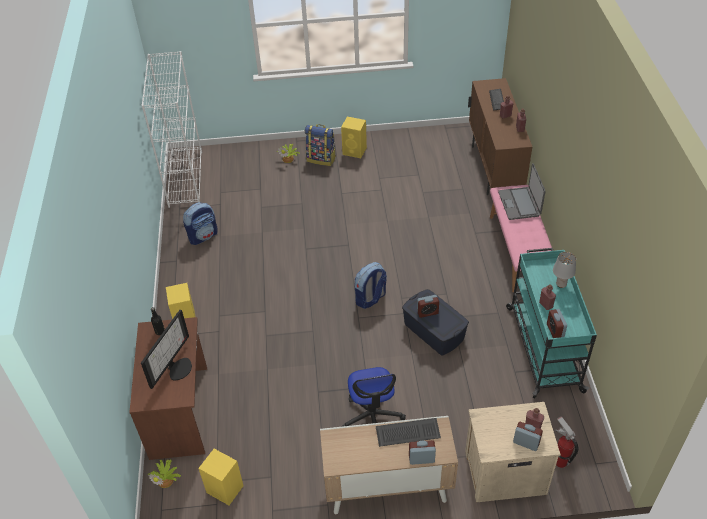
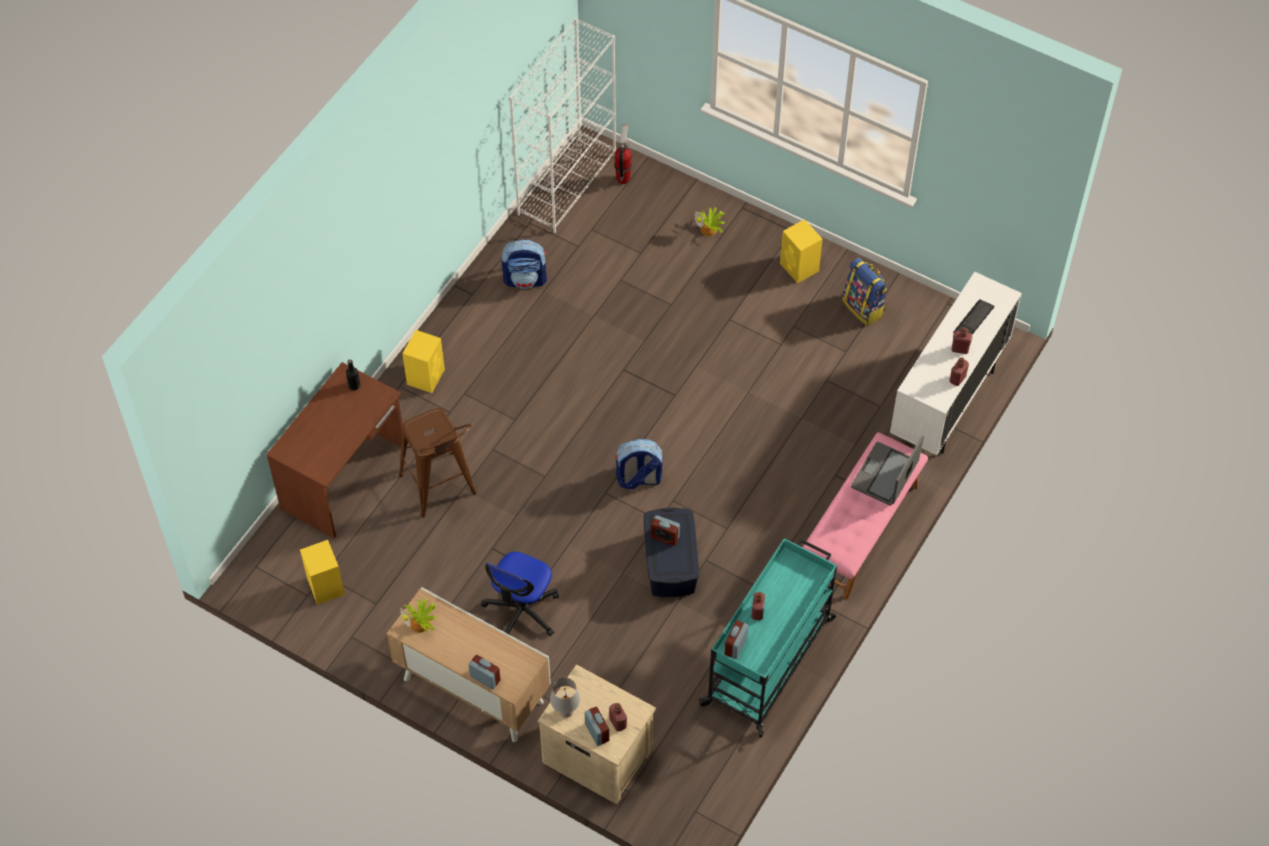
camera: 35 degrees right, 10 degrees up
monitor [141,310,192,389] -> none
potted plant [148,459,181,488] -> potted plant moved to [400,597,437,633]
backpack [305,124,336,166] -> backpack moved to [843,258,887,326]
keyboard [376,418,441,447] -> none
brown cabinet [468,78,532,195] -> white cabinet [890,271,1022,455]
grey table lamp [553,252,576,288] -> grey table lamp moved to [550,678,580,718]
fire extinguisher [555,416,578,468] -> fire extinguisher moved to [614,124,632,184]
none -> brown stool [399,408,477,518]

